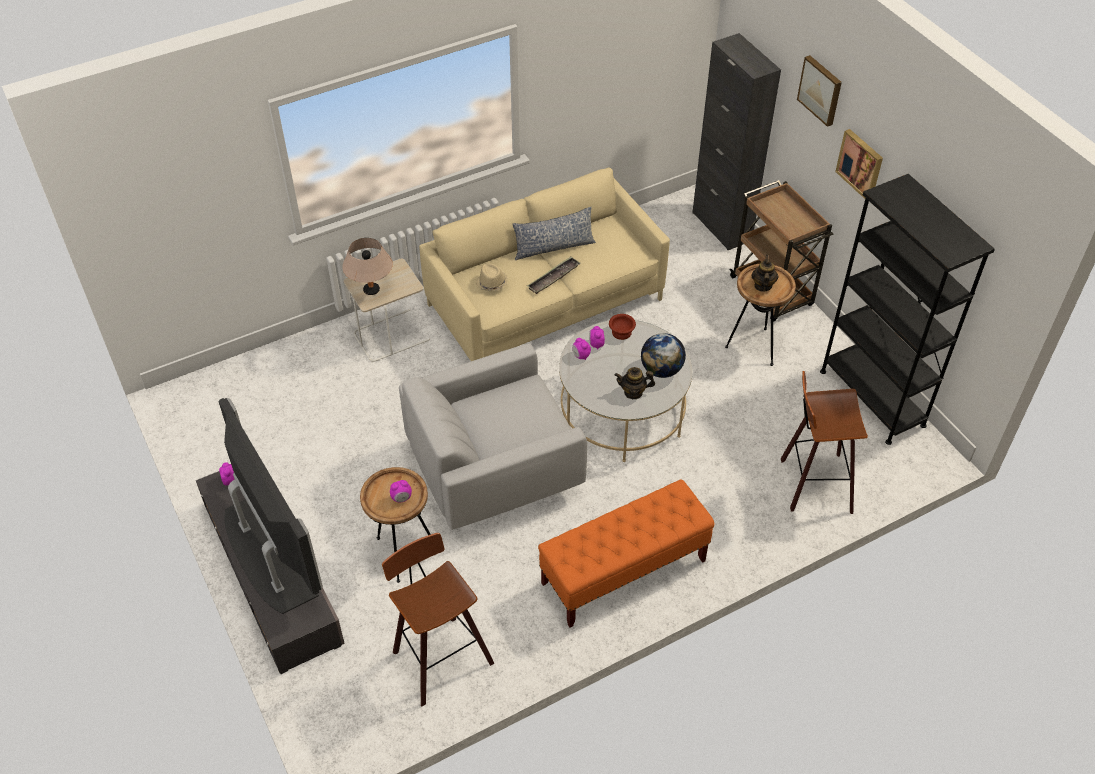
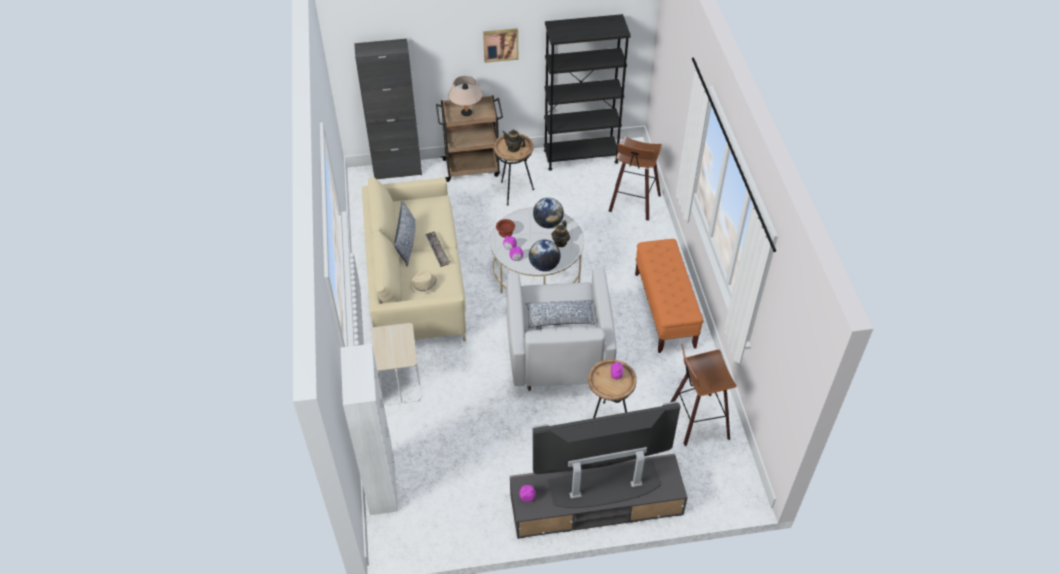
camera: 70 degrees left, 0 degrees up
beige table lamp [343,238,393,295] -> beige table lamp moved to [449,76,482,116]
picture [797,55,842,127] -> none
none -> white cabinet [341,344,398,515]
none -> pillow [525,300,595,328]
none -> globe [529,240,561,271]

